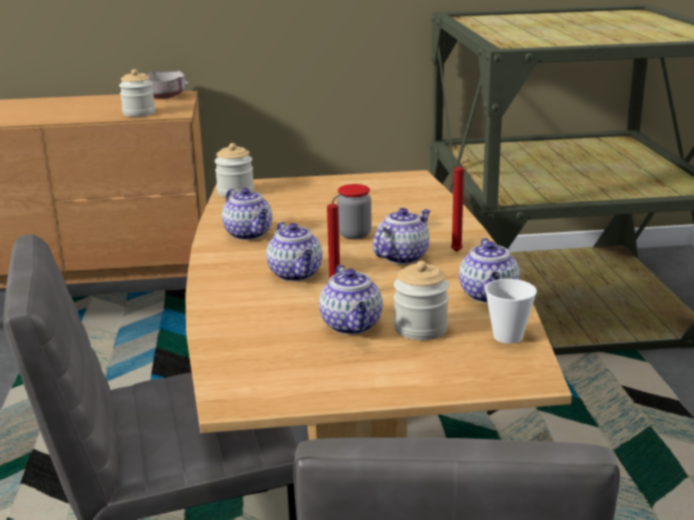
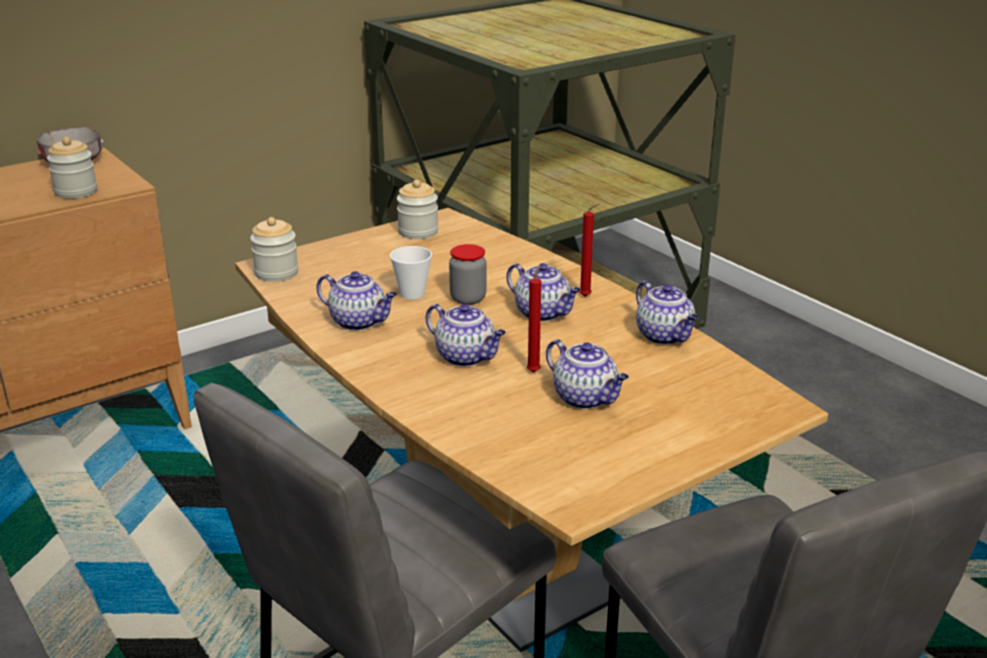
camera: 30 degrees left, 5 degrees up
teapot [373,208,430,264] -> teapot turned 120 degrees clockwise [506,263,581,322]
jar [394,261,449,340] -> jar moved to [397,180,439,239]
cup [485,279,537,344] -> cup moved to [389,246,432,300]

